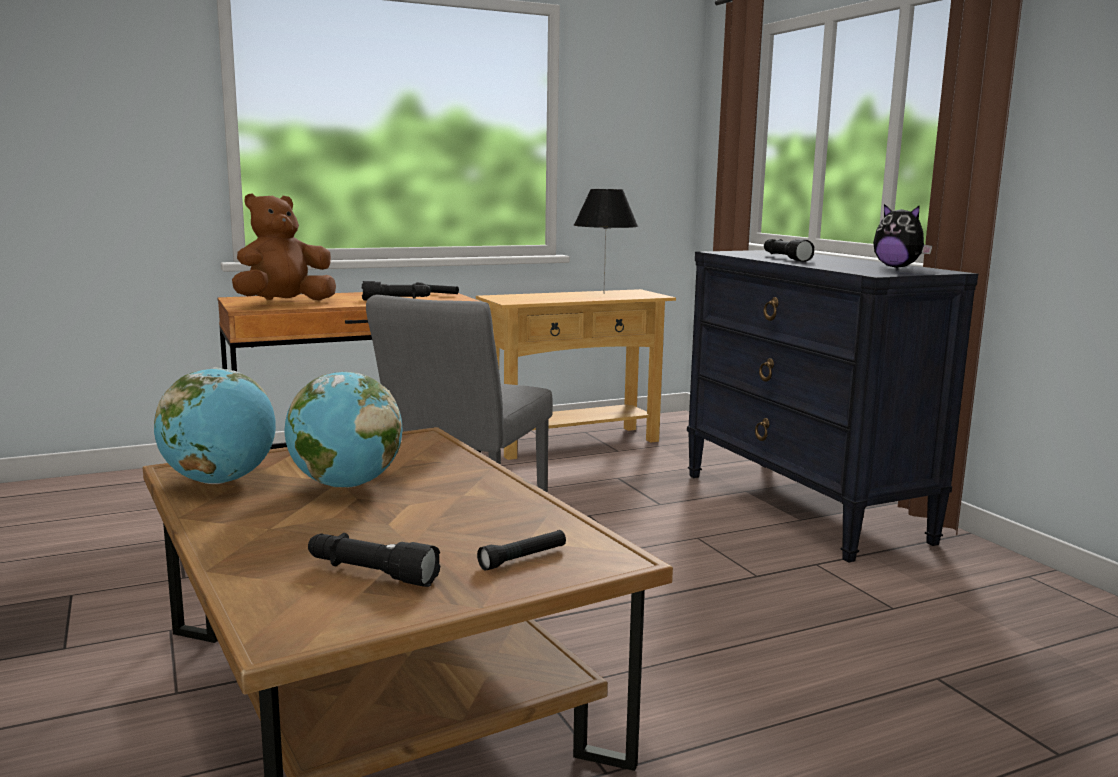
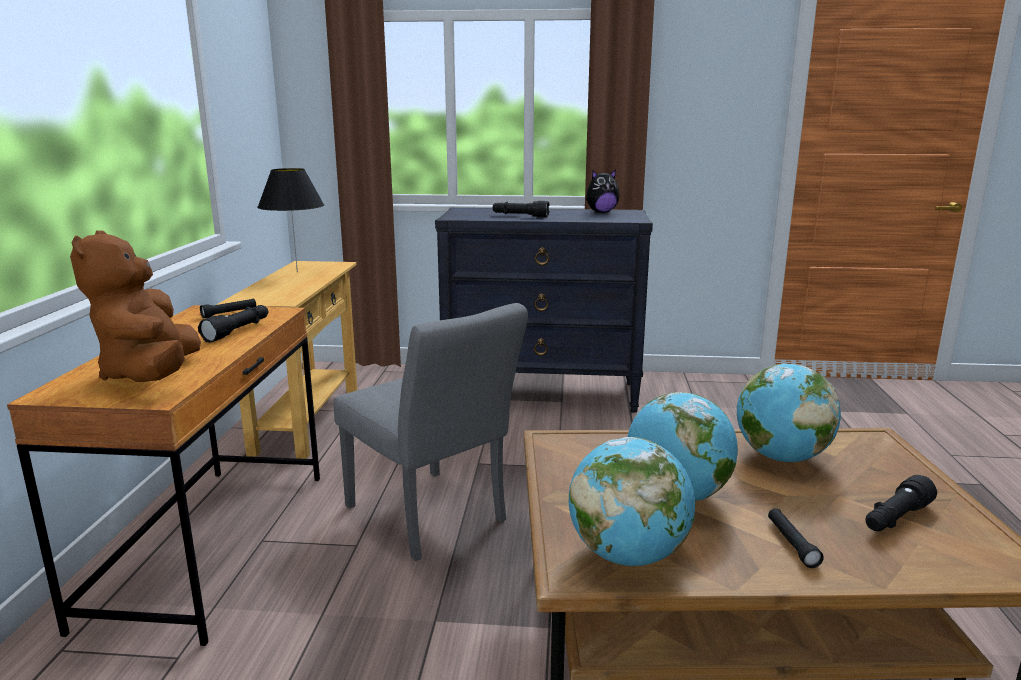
camera: 60 degrees left, 5 degrees up
black flashlight [477,530,566,571] -> black flashlight moved to [768,508,824,568]
none -> globe [737,364,841,462]

